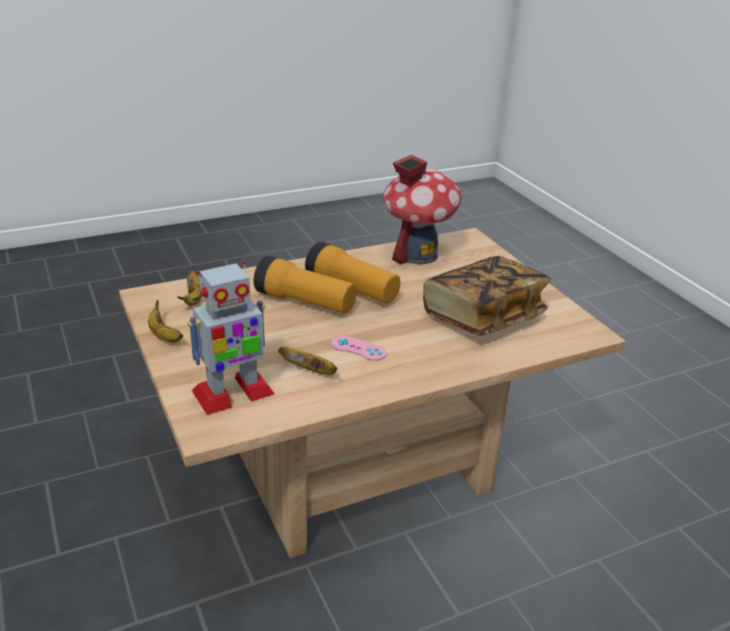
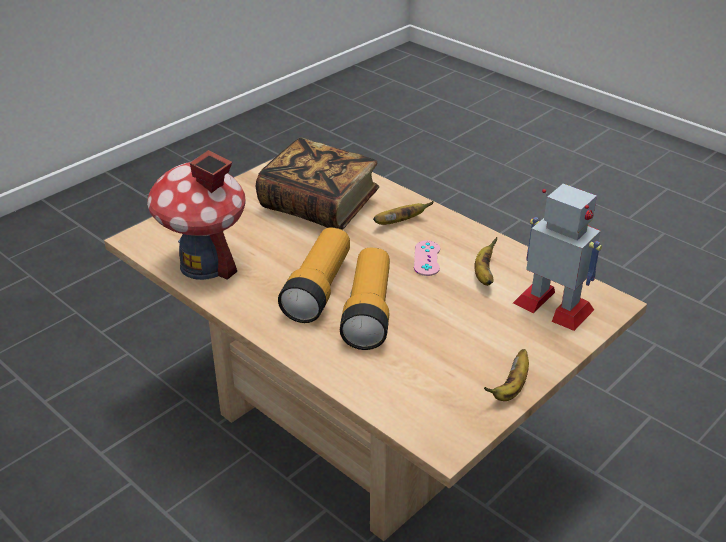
camera: 110 degrees left, 5 degrees up
banana [178,270,202,306] -> banana moved to [373,201,434,225]

